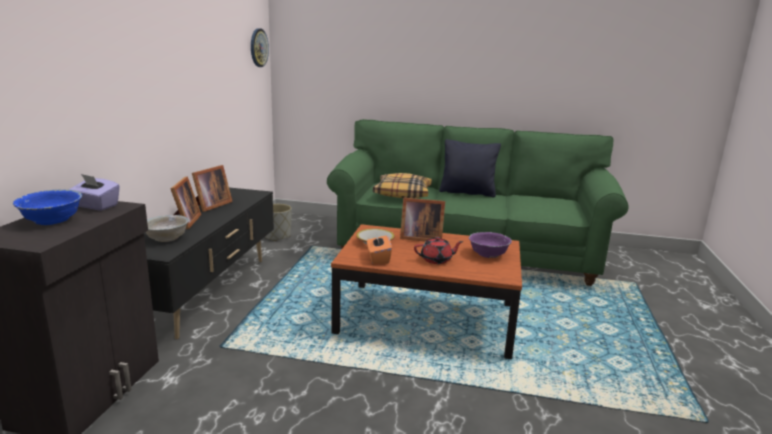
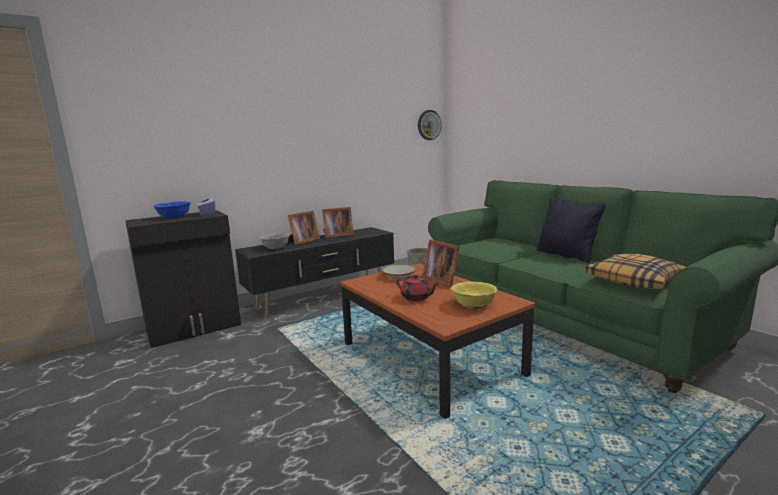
camera: 45 degrees right, 5 degrees down
orange tissue box [367,234,392,264] -> none
pillow [373,173,432,198] -> pillow moved to [586,254,686,289]
purple bowl [469,232,512,258] -> yellow bowl [451,281,497,309]

